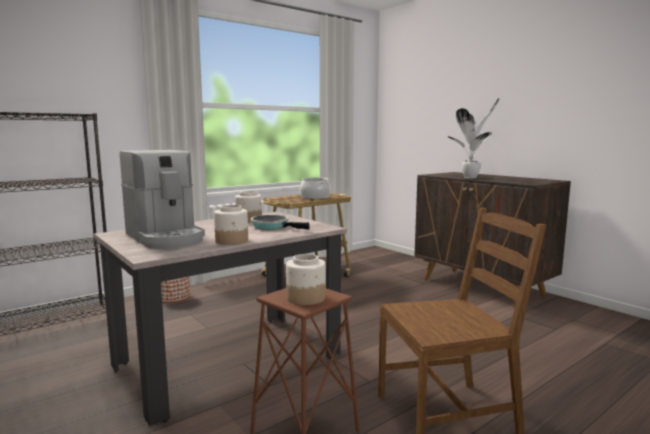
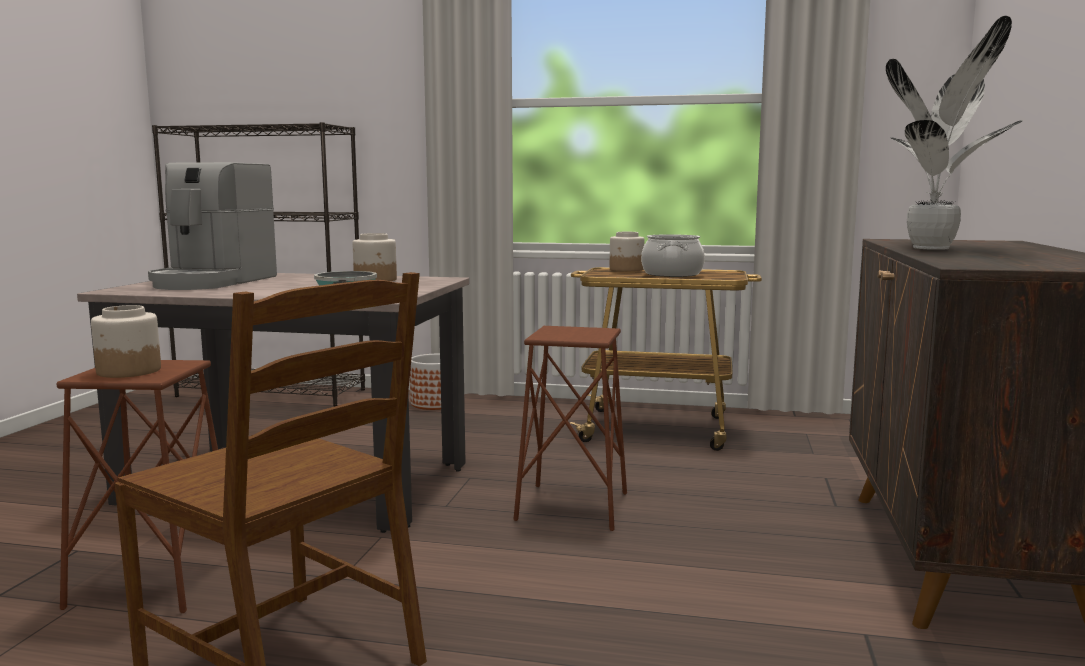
camera: 50 degrees right, 0 degrees up
jar [214,205,248,245] -> jar moved to [610,232,644,271]
none -> brown stool [514,326,627,531]

